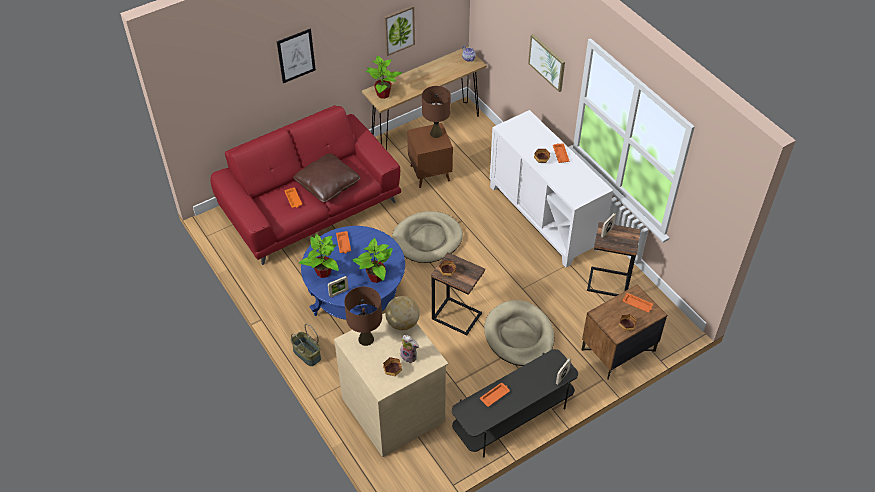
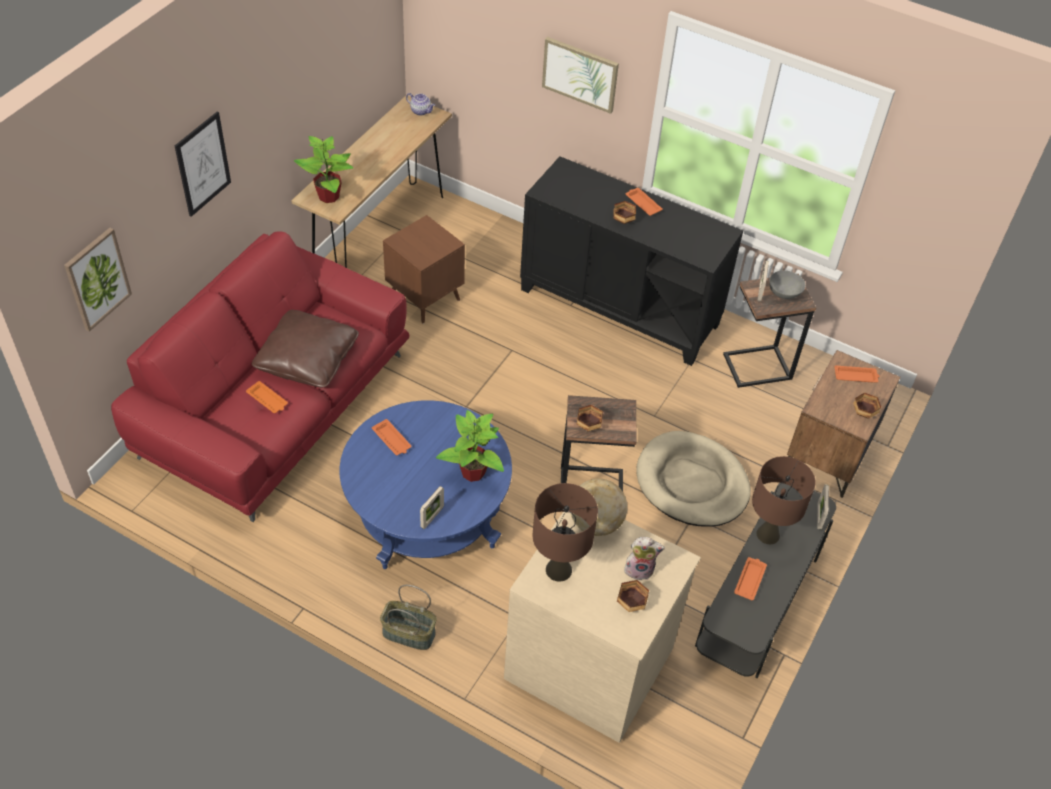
camera: 30 degrees left, 0 degrees up
potted plant [299,234,339,278] -> none
picture [384,5,415,56] -> picture moved to [64,228,132,332]
beige dog bed [392,211,463,263] -> none
brown table lamp [422,86,451,138] -> brown table lamp moved to [752,456,816,544]
white cabinet [490,110,613,268] -> black cabinet [520,156,743,366]
none -> grey bowl [769,270,805,299]

